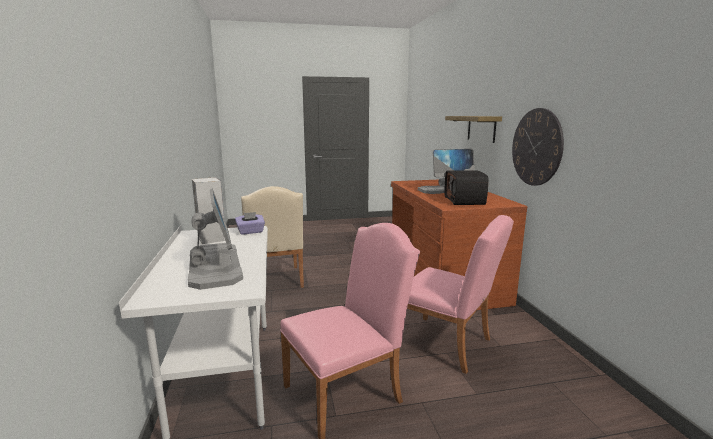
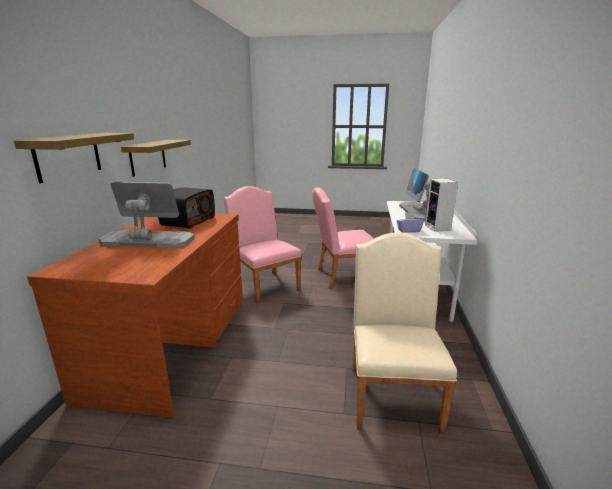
camera: 160 degrees left, 5 degrees up
wall clock [512,108,564,186] -> shelf [121,140,191,177]

